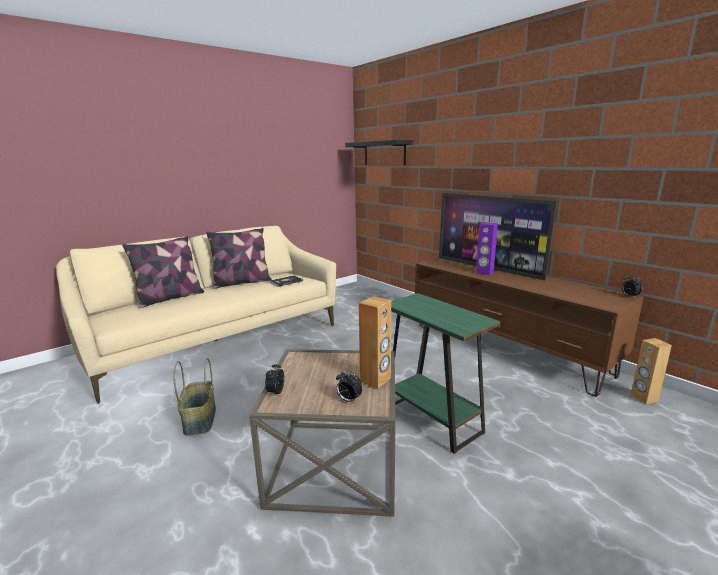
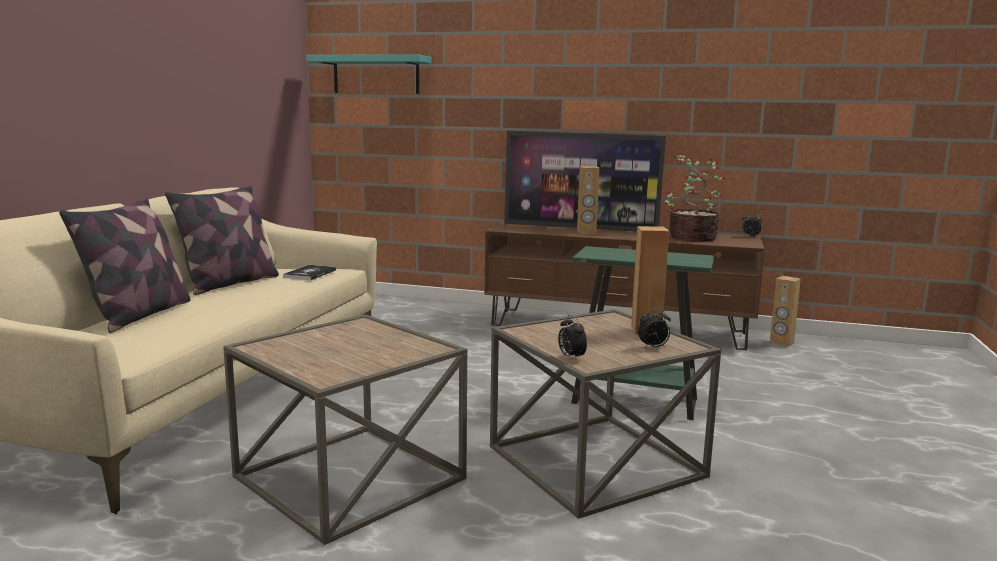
camera: 35 degrees left, 5 degrees down
basket [173,358,216,436] -> brown side table [223,314,467,545]
black shelf [345,140,413,165] -> turquoise shelf [306,54,431,94]
purple speaker [476,222,498,276] -> brown speaker [577,166,599,234]
none -> potted plant [663,153,726,242]

